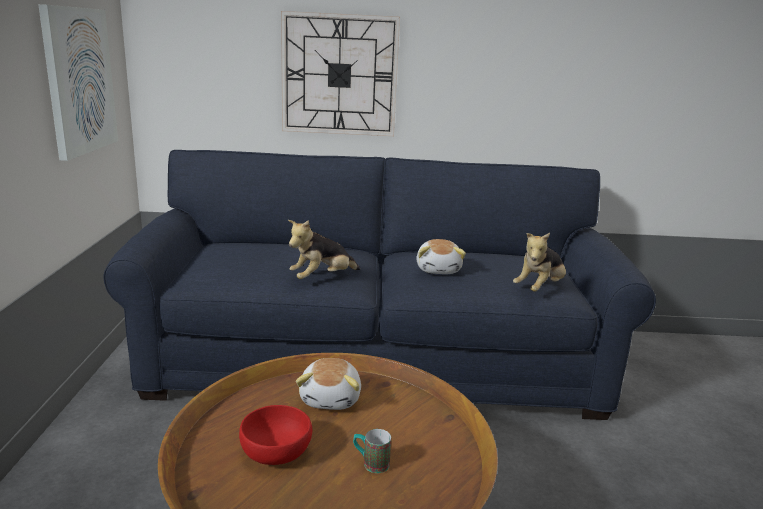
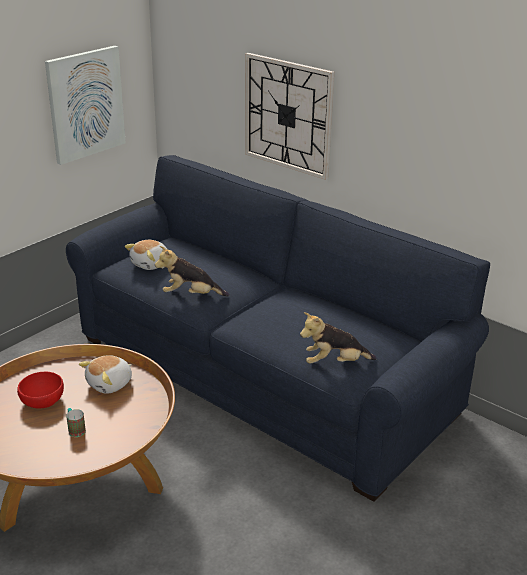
camera: 40 degrees right, 10 degrees up
plush toy [417,239,466,274] -> plush toy moved to [125,240,168,270]

